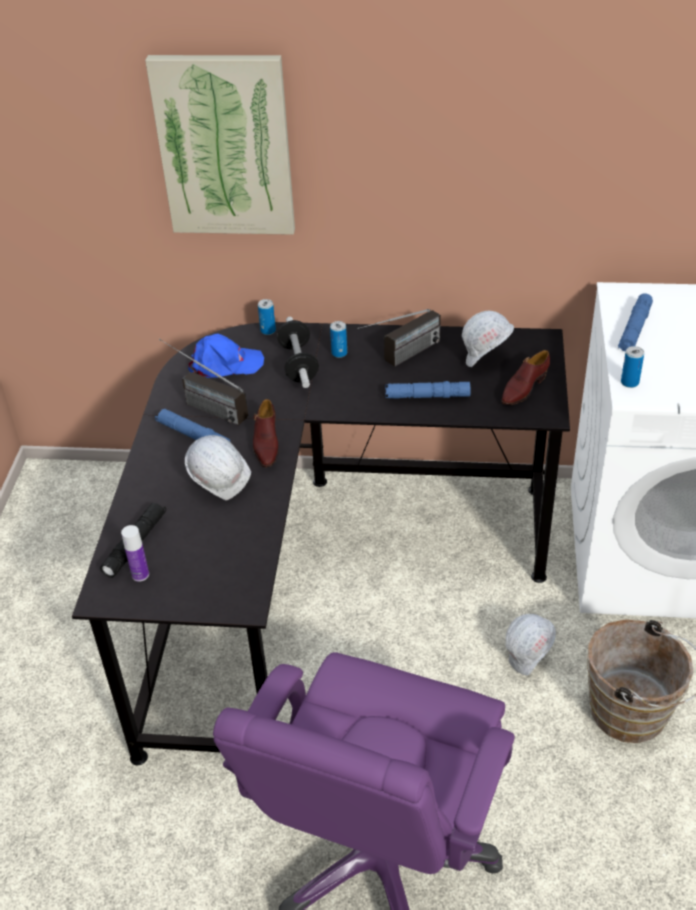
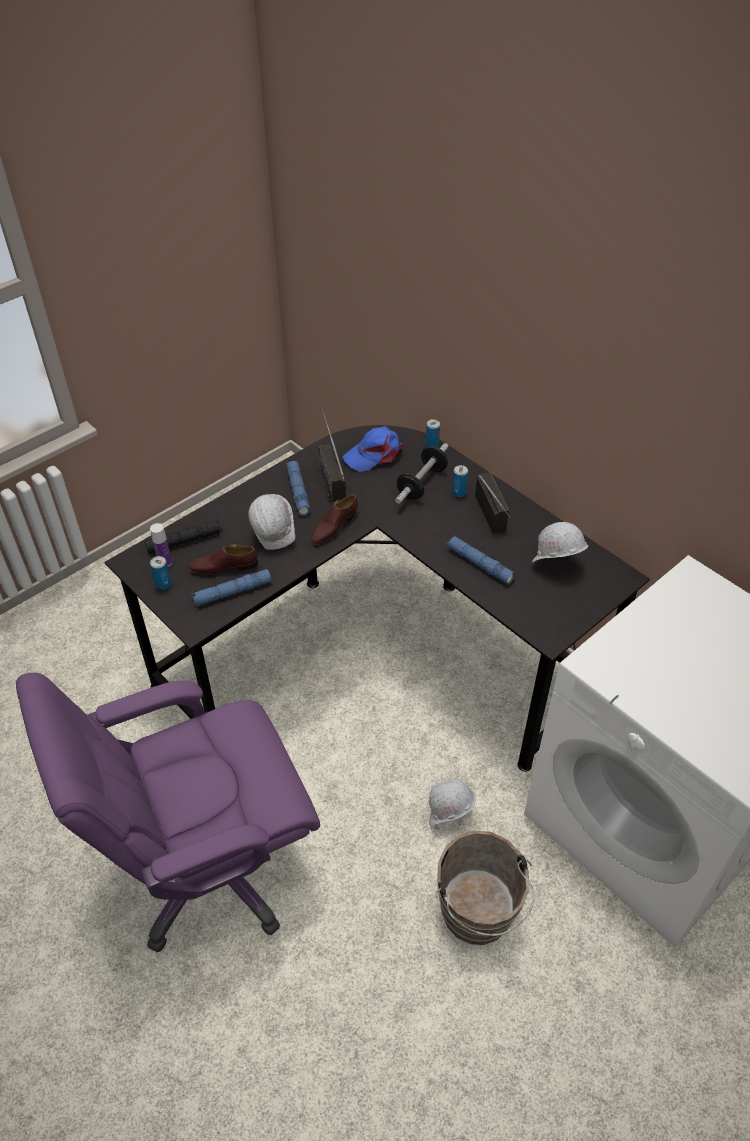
camera: 40 degrees right, 5 degrees up
picture [145,55,295,235] -> none
blue cap [188,333,264,378] -> blue cap turned 120 degrees clockwise [342,426,403,472]
radio [357,309,441,367] -> radio turned 105 degrees counterclockwise [475,472,511,534]
brown shoe [501,350,550,405] -> brown shoe moved to [189,544,258,576]
blue flashlight [618,293,653,352] -> blue flashlight moved to [191,569,271,606]
can [621,346,644,388] -> can moved to [150,556,171,590]

